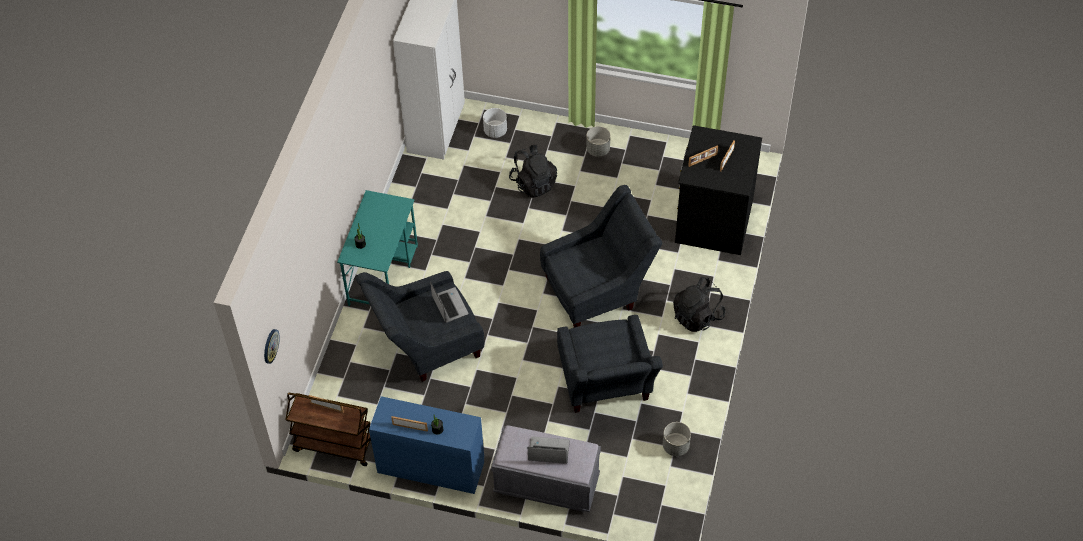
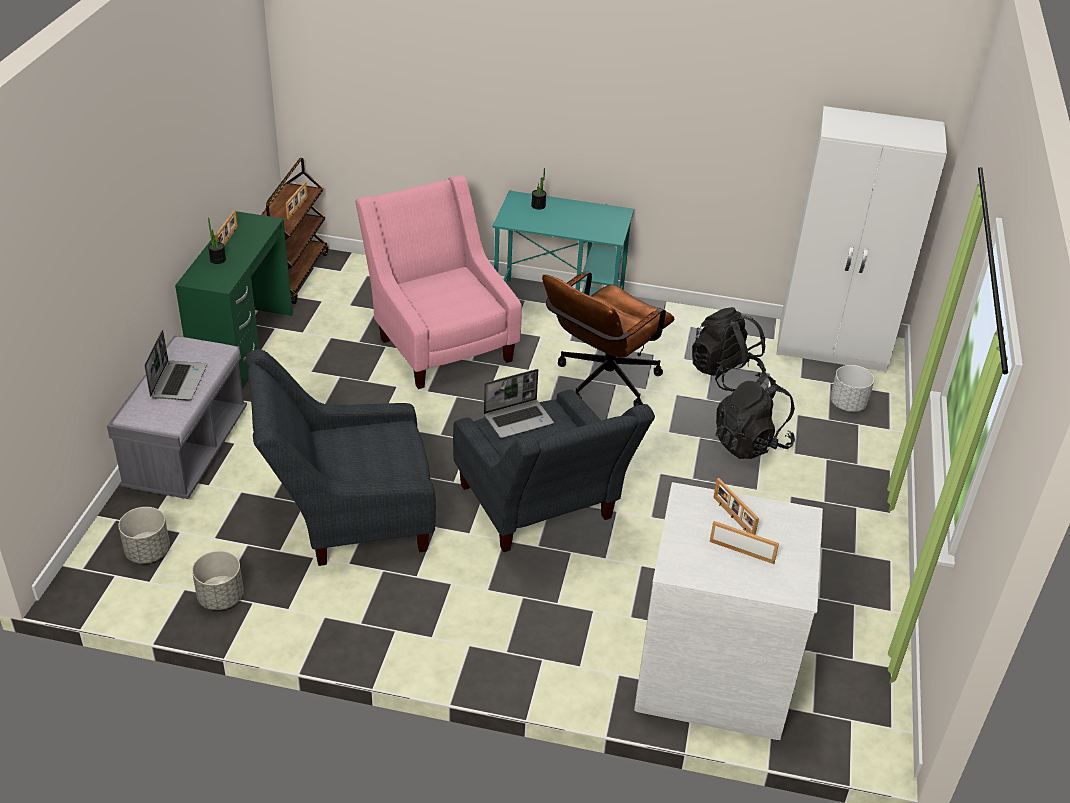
camera: 85 degrees right, 15 degrees down
wall clock [264,329,280,364] -> none
grey armchair [356,271,484,382] -> pink armchair [355,175,522,389]
blue desk [369,396,484,494] -> green desk [175,211,293,389]
laptop [430,282,469,323] -> laptop moved to [484,369,554,438]
grey planter [586,126,610,157] -> grey planter moved to [118,507,170,564]
black backpack [673,277,726,332] -> black backpack moved to [692,307,766,391]
black dresser [675,125,762,255] -> white dresser [634,482,823,740]
none -> brown office chair [542,271,674,406]

